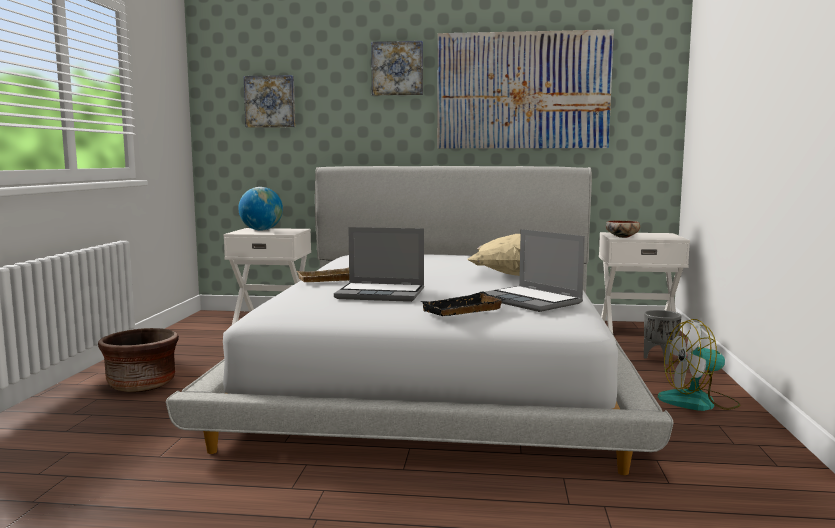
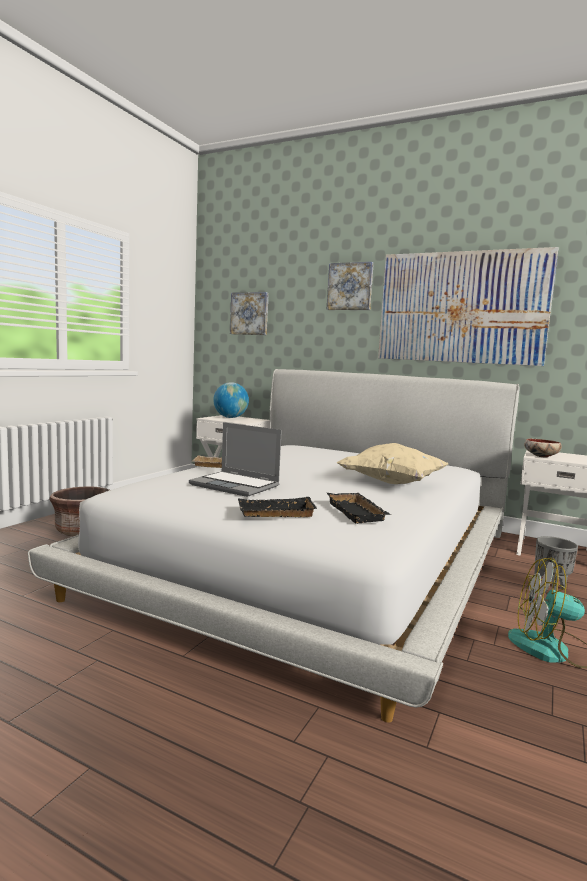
camera: 20 degrees right, 0 degrees up
laptop [485,229,585,312] -> black tray [327,493,391,524]

